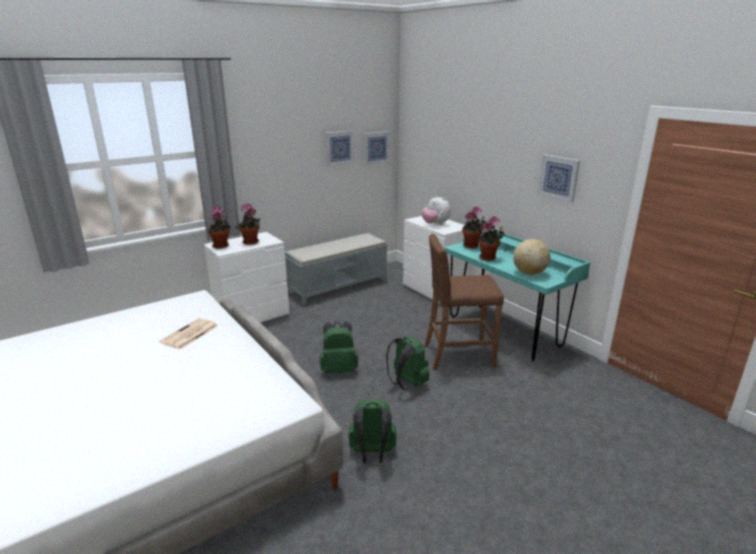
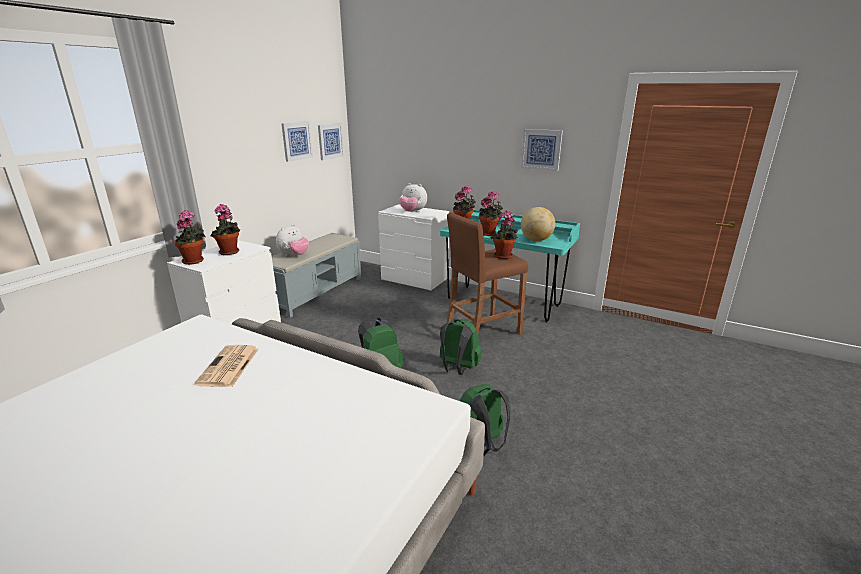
camera: 25 degrees left, 0 degrees up
none -> plush toy [276,224,309,257]
none -> potted plant [491,211,518,259]

